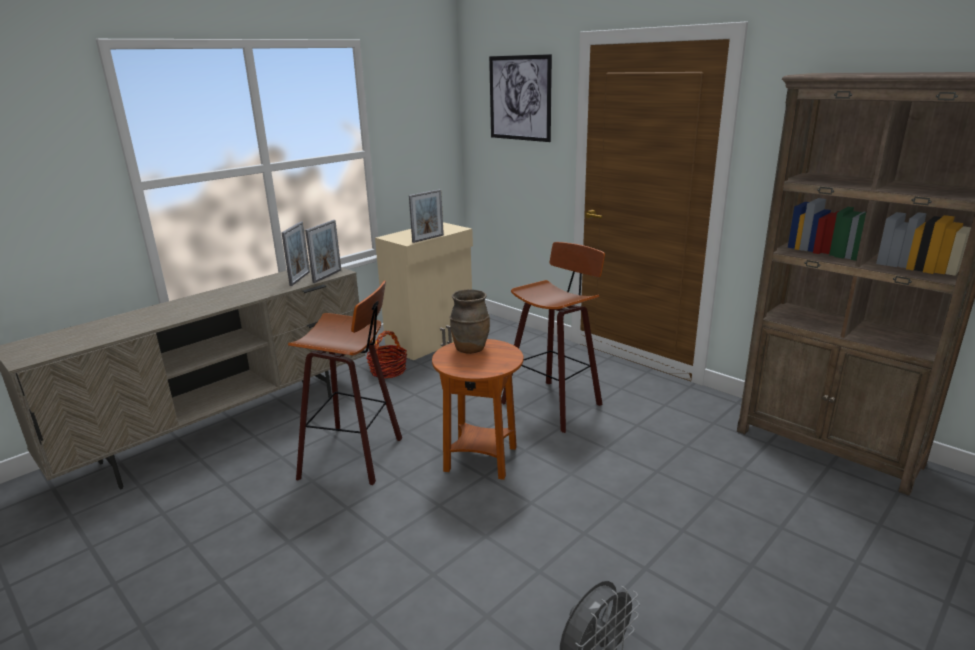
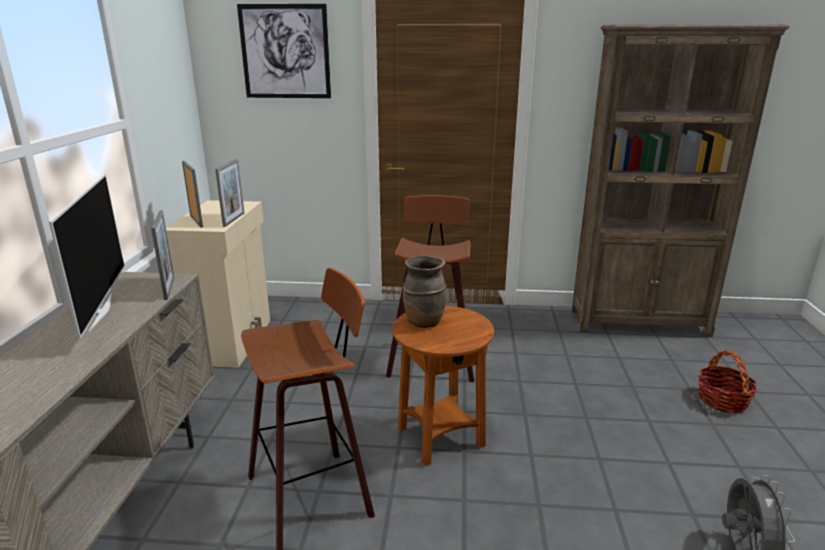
camera: 40 degrees left, 0 degrees up
picture frame [281,221,310,286] -> picture frame moved to [182,161,203,228]
basket [366,331,407,379] -> basket moved to [698,350,757,413]
none -> television [49,174,125,339]

